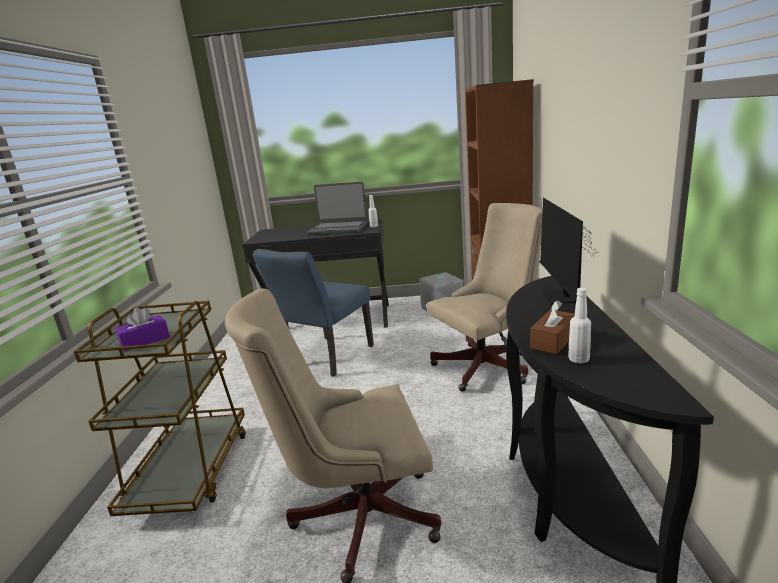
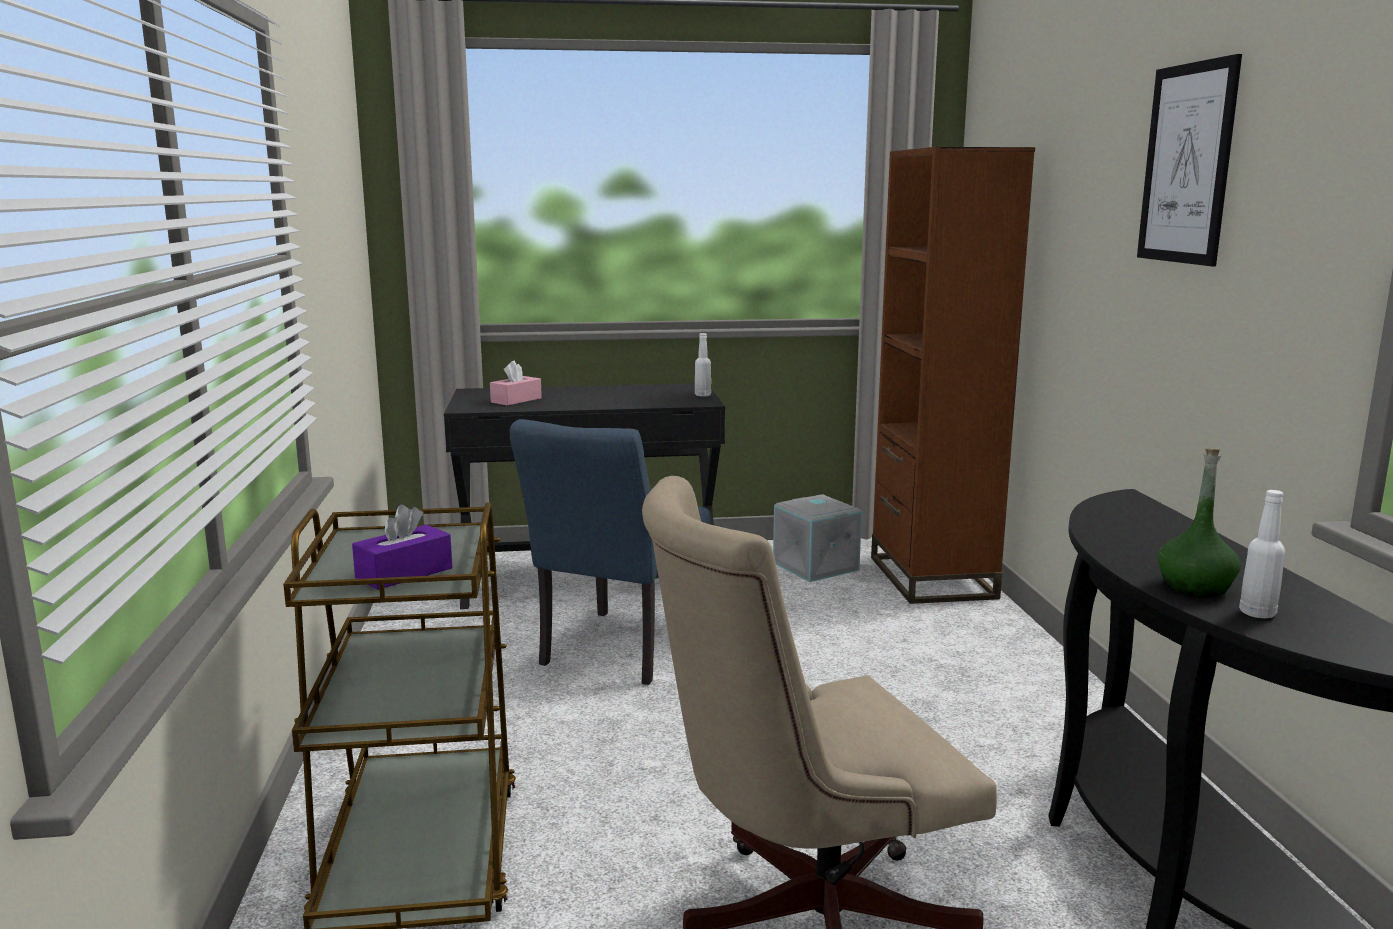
camera: 10 degrees left, 5 degrees down
laptop [307,182,367,235] -> none
beige office chair [427,203,543,392] -> none
brown tissue box [530,301,575,354] -> green bottle [1158,449,1241,597]
monitor [540,198,598,304] -> none
none -> pink tissue box [490,360,542,406]
none -> picture [1137,54,1242,266]

